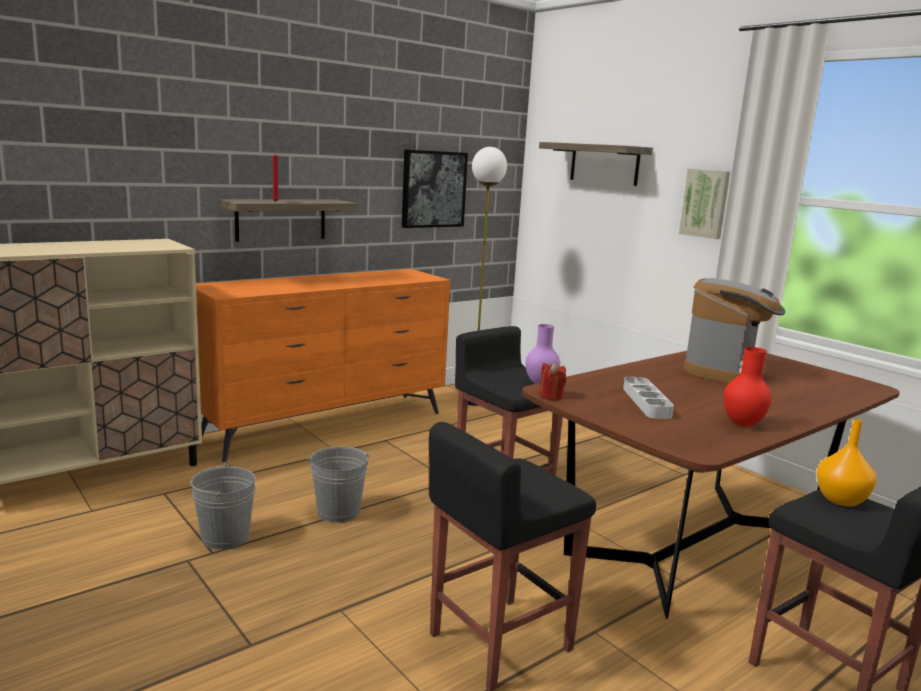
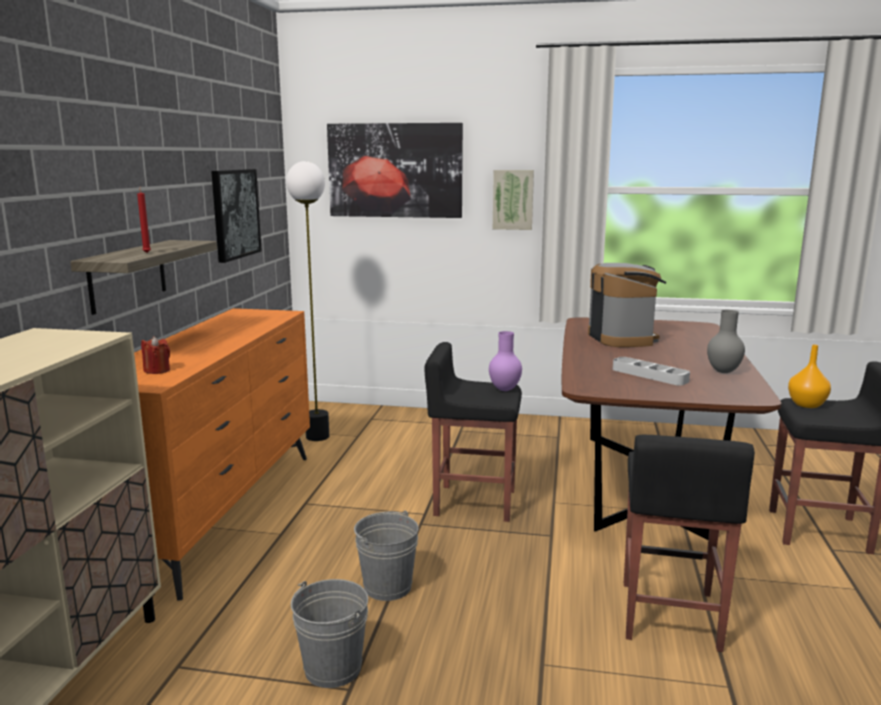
camera: 40 degrees left, 0 degrees up
shelf [539,142,653,186] -> picture [327,123,463,218]
red candle [539,362,566,400] -> red candle moved to [141,336,170,374]
red vase [724,347,772,427] -> grey vase [707,310,745,373]

